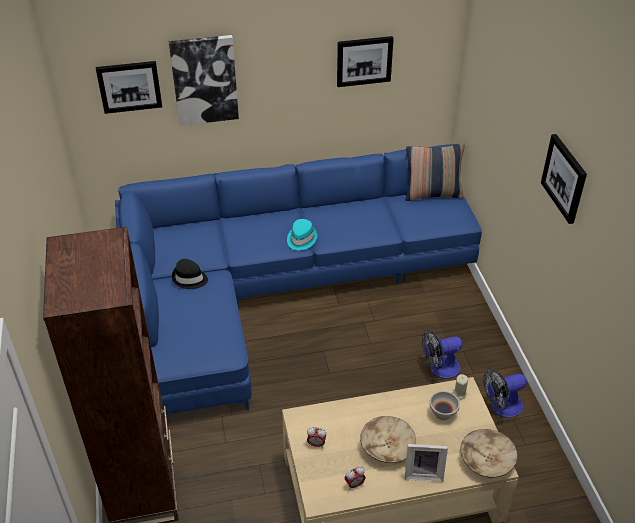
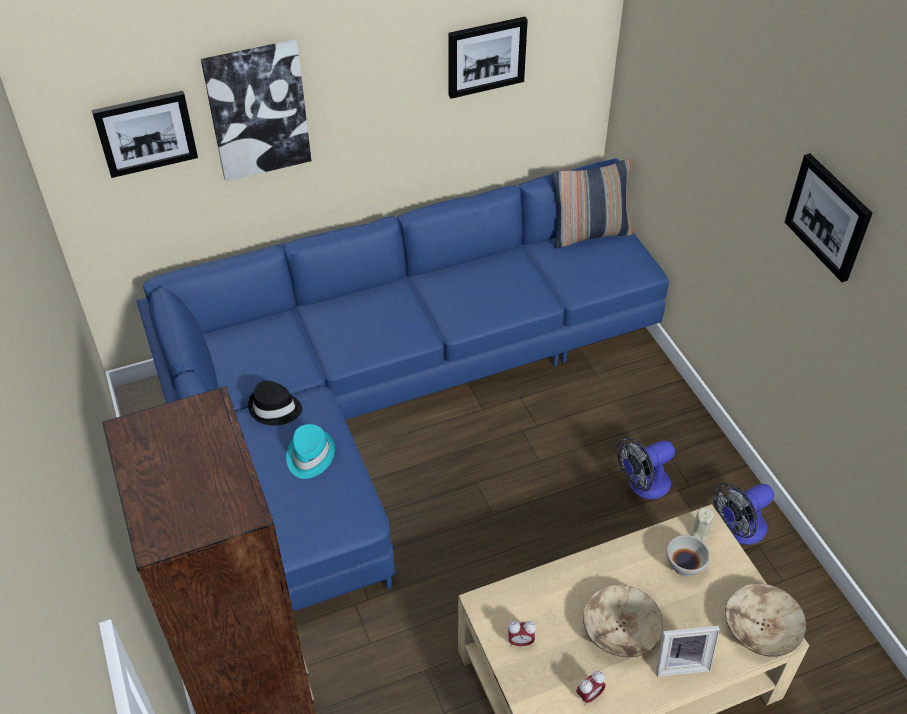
camera: 10 degrees left, 5 degrees up
turquoise hat [287,219,318,251] -> turquoise hat moved to [286,424,335,479]

